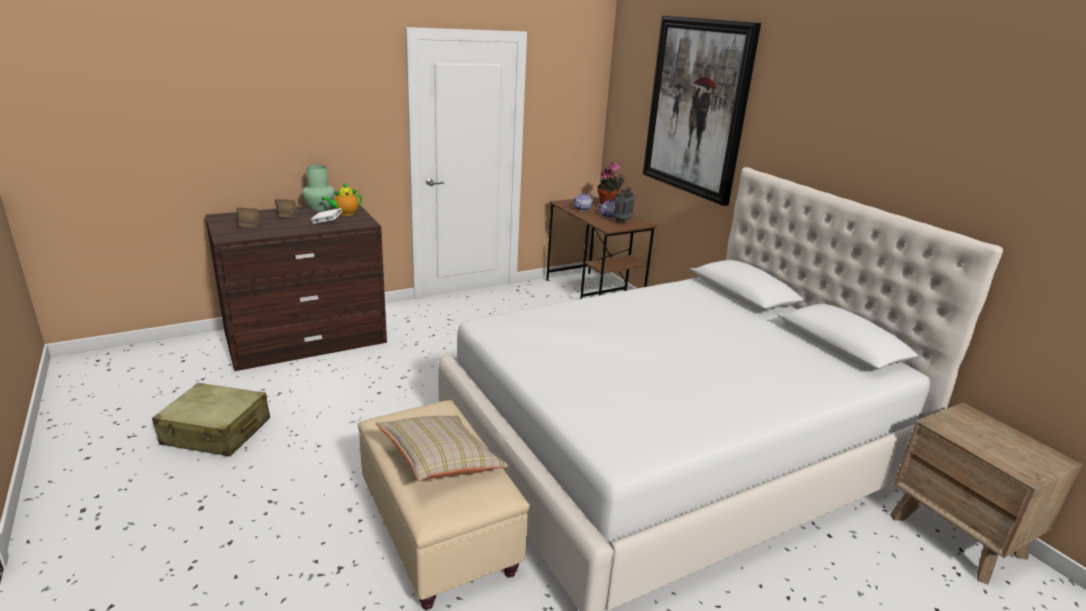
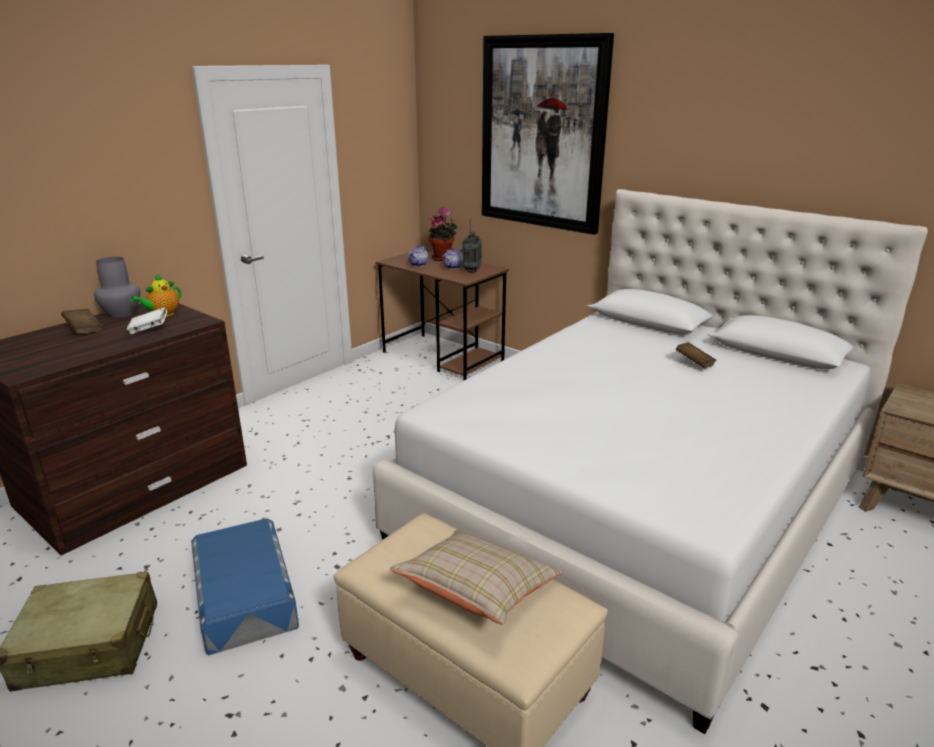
camera: 20 degrees left, 0 degrees up
brown book [237,208,260,228] -> brown book moved to [676,342,717,368]
green vase [302,165,335,211] -> grey vase [94,257,140,318]
none -> blue storage box [191,518,299,655]

